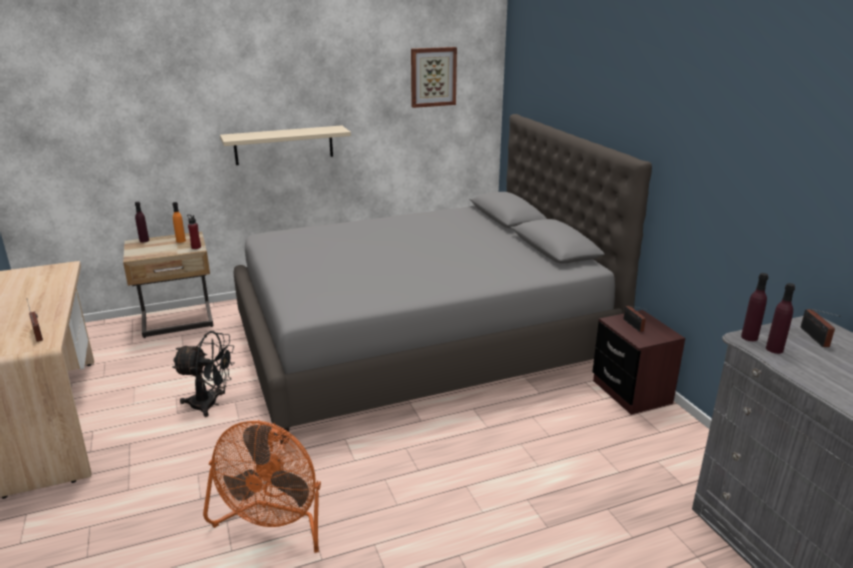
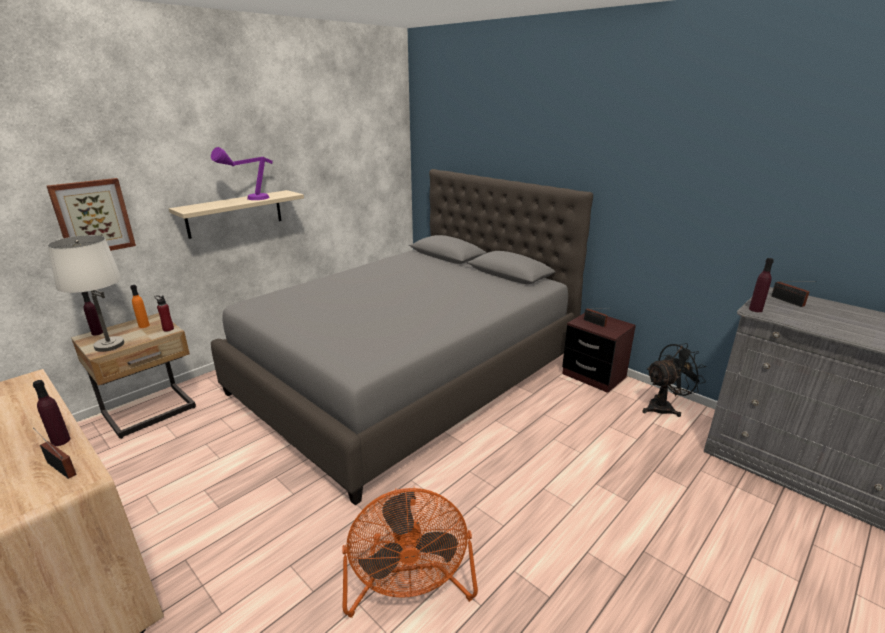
camera: 25 degrees left, 0 degrees up
black fan [172,331,234,417] -> black fan moved to [643,343,706,417]
picture [411,47,457,108] -> picture moved to [47,178,136,251]
purple bottle [766,283,795,354] -> purple bottle moved to [33,380,70,446]
none -> white table lamp [47,235,124,352]
none -> purple table lamp [211,147,273,200]

